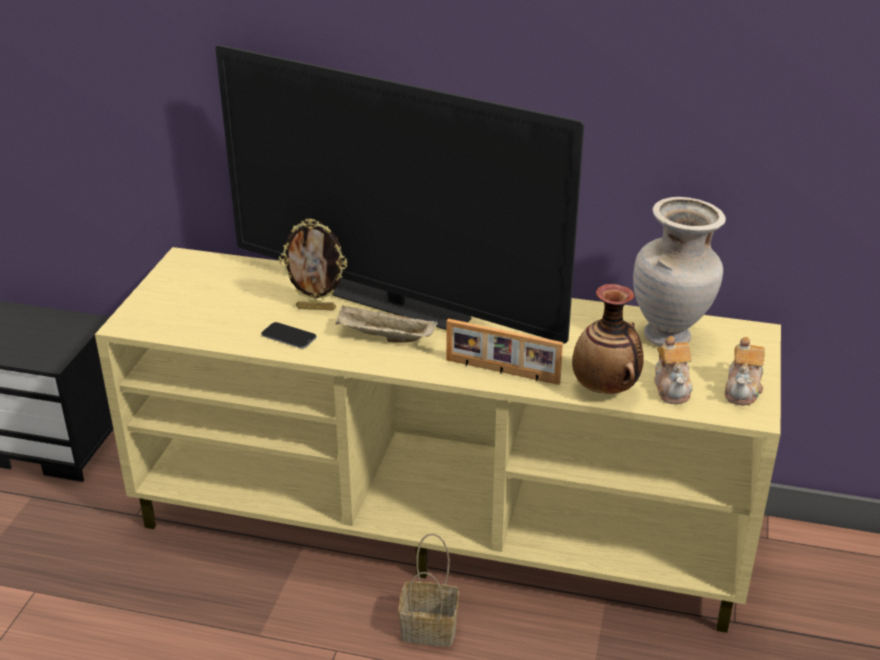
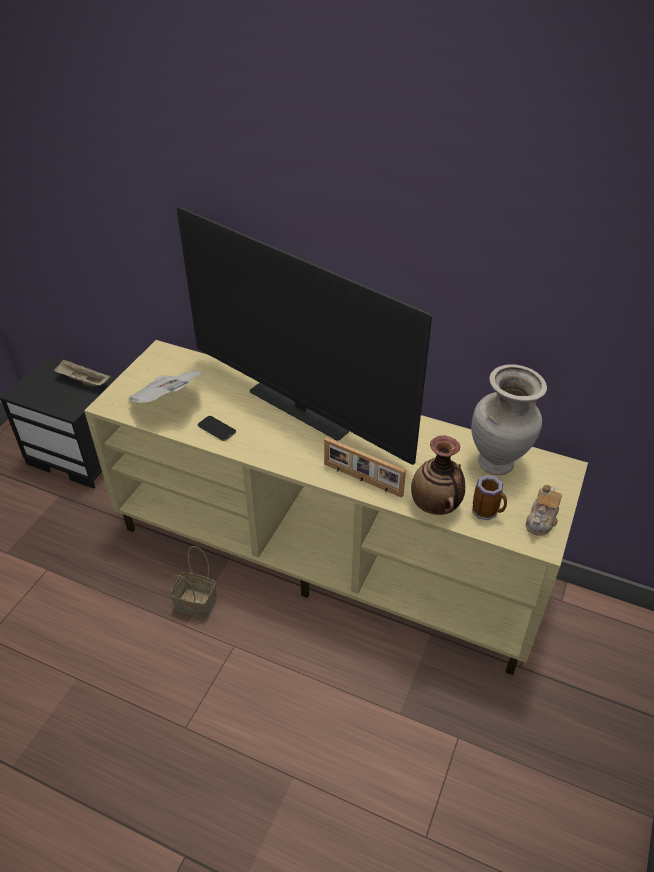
camera: 10 degrees right, 10 degrees up
picture frame [279,218,347,310] -> none
beige tray [335,305,438,343] -> beige tray moved to [53,359,110,386]
basket [398,533,459,646] -> basket moved to [170,546,217,619]
teapot [654,336,693,404] -> mug [472,475,507,520]
none -> newspaper [127,370,202,403]

